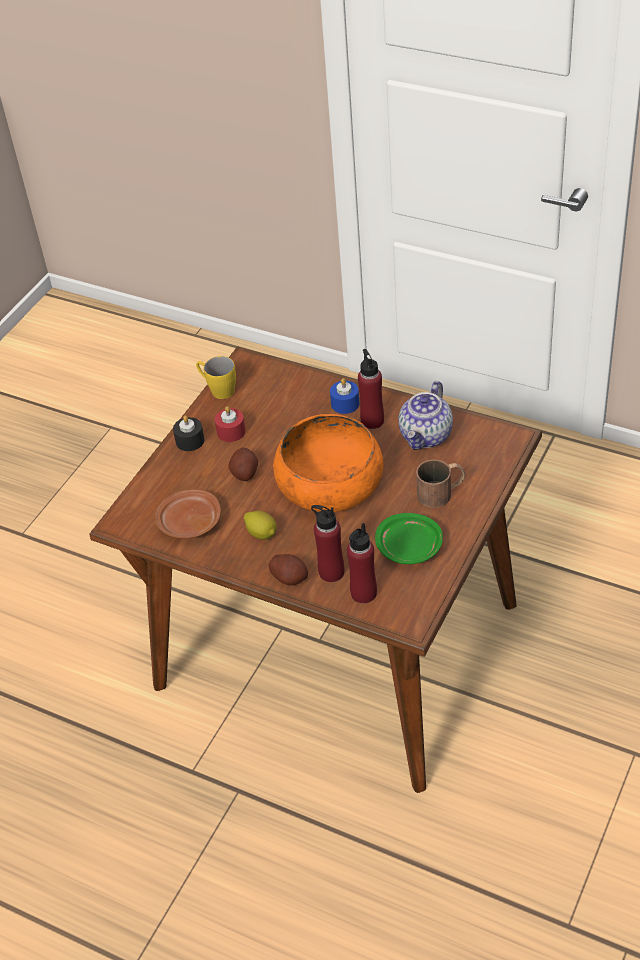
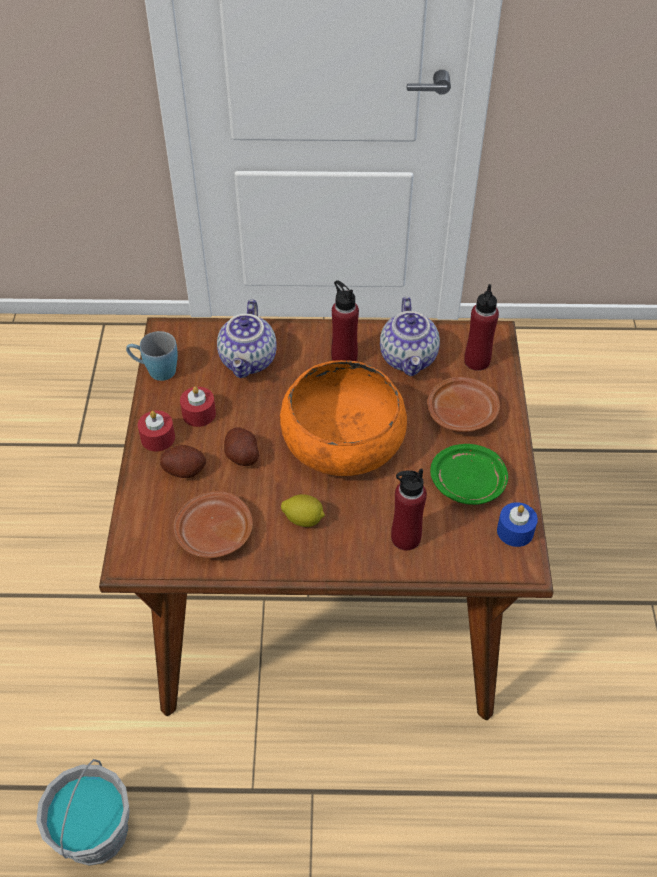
camera: 30 degrees left, 5 degrees up
black candle [173,415,204,451] -> red candle [138,411,175,452]
yellow mug [196,356,236,399] -> blue mug [126,331,178,381]
potato [269,554,308,585] -> potato moved to [160,445,206,478]
blue candle [330,378,359,414] -> blue candle moved to [497,502,538,547]
red bottle [347,523,377,603] -> red bottle moved to [464,284,499,371]
brown mug [416,459,465,508] -> brown plate [427,377,500,432]
none -> grey bucket [36,759,129,866]
none -> teapot [217,299,277,378]

